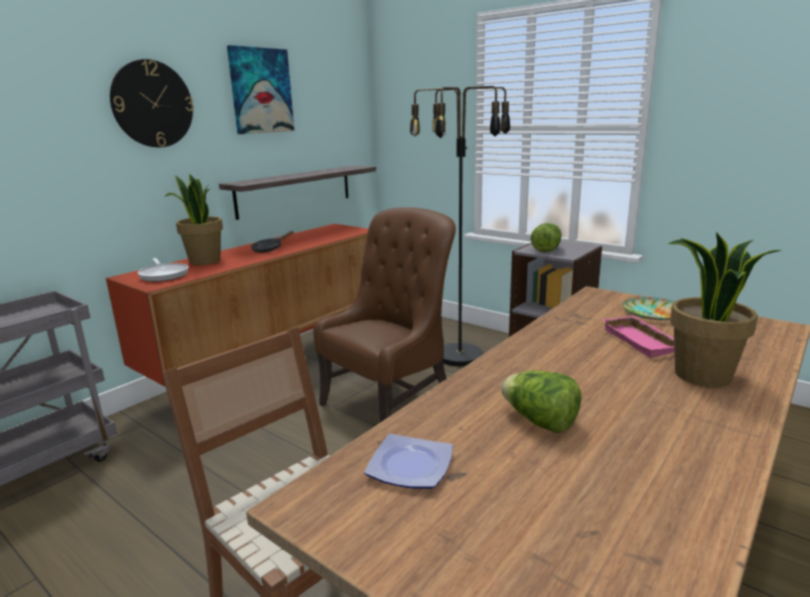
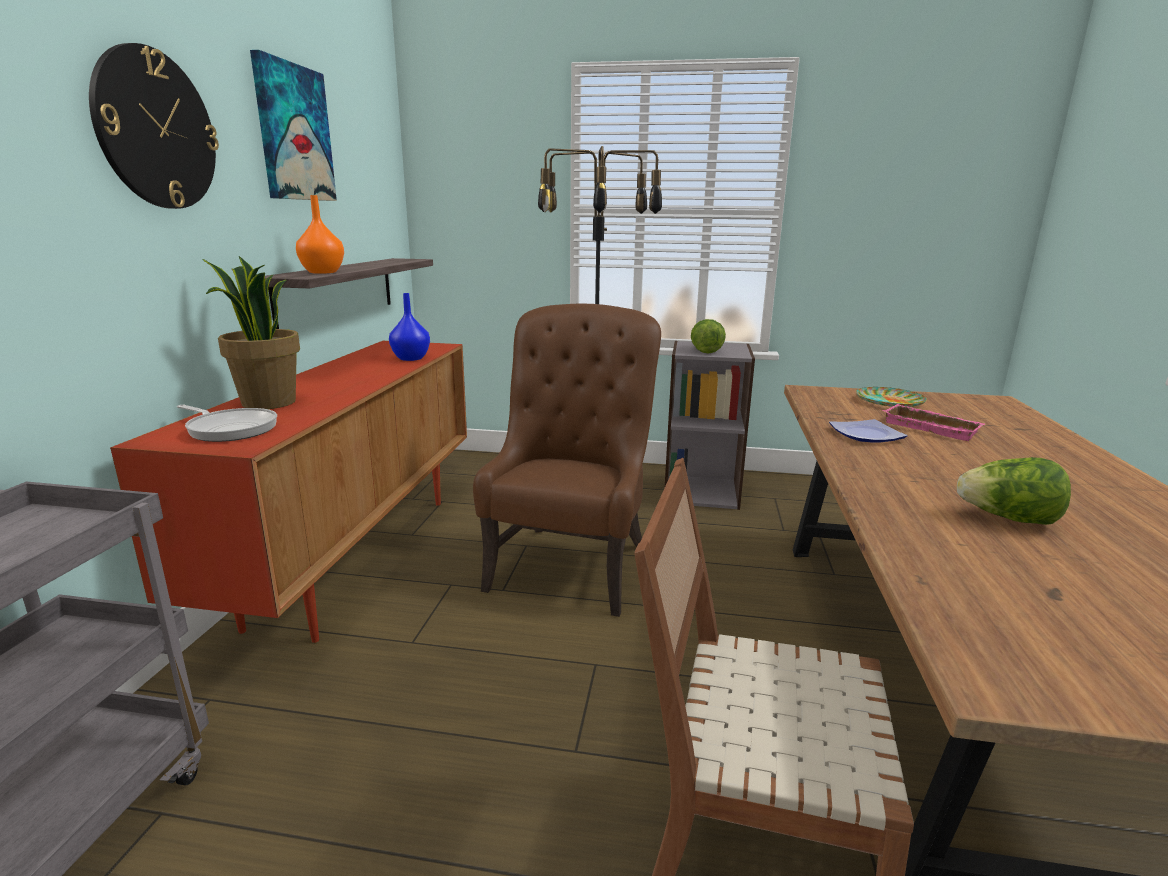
camera: 30 degrees left, 0 degrees up
black frying pan [251,231,294,253] -> none
plate [364,434,453,489] -> plate moved to [829,419,908,442]
potted plant [668,232,781,387] -> none
none -> orange vase [296,195,344,274]
none -> blue vase [389,293,430,361]

